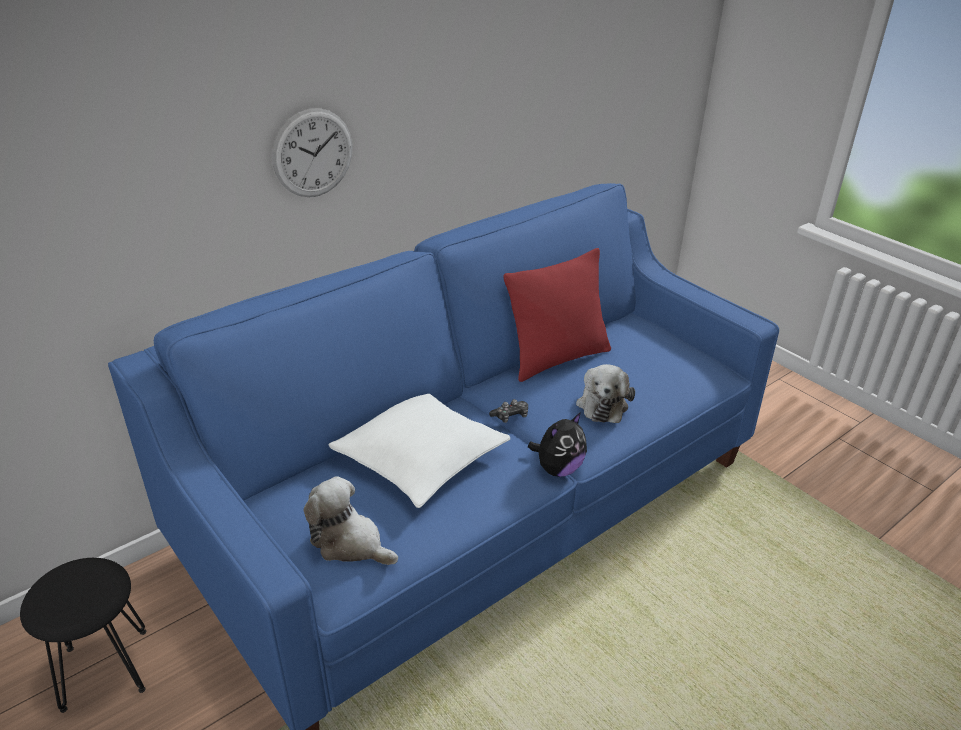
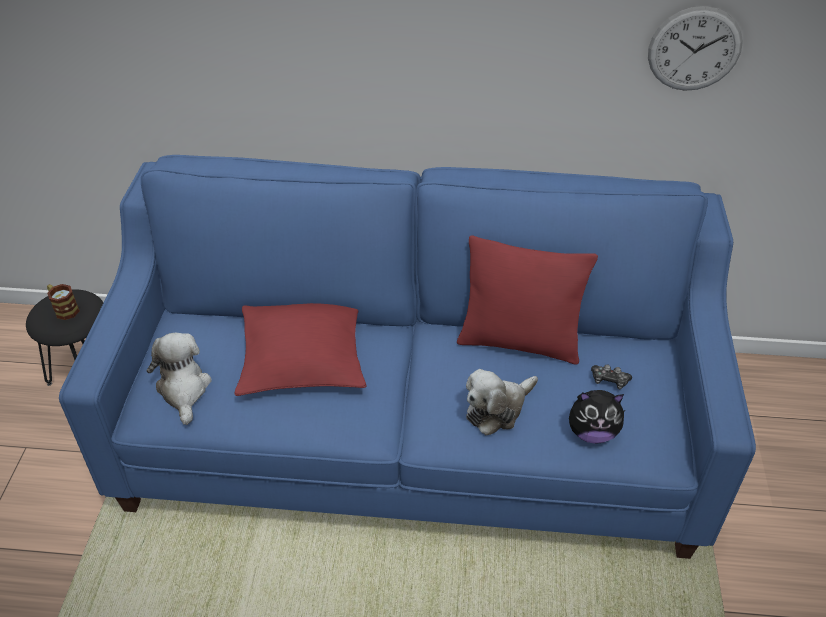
camera: 45 degrees right, 10 degrees up
wall clock [272,108,352,197] -> wall clock moved to [648,6,743,91]
white pillow [328,394,511,508] -> red pillow [235,303,366,396]
game controller [489,399,528,423] -> game controller moved to [591,364,632,390]
plush toy [528,412,587,477] -> plush toy moved to [569,390,626,444]
none -> mug [47,284,80,320]

